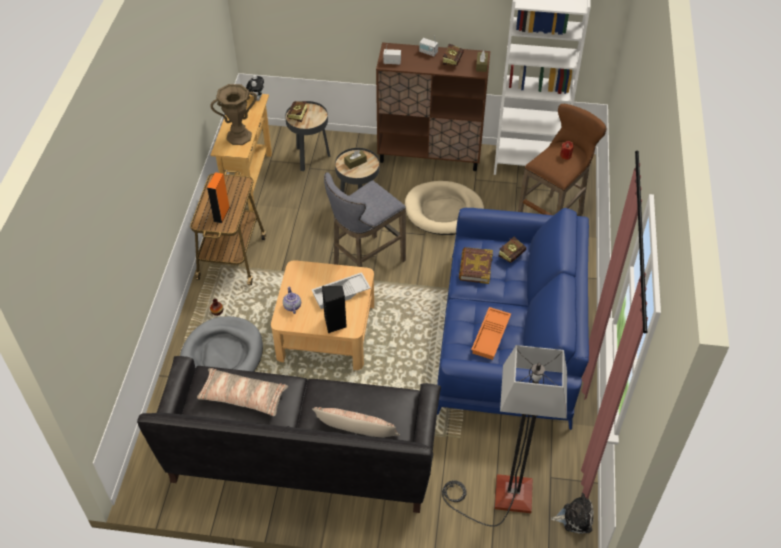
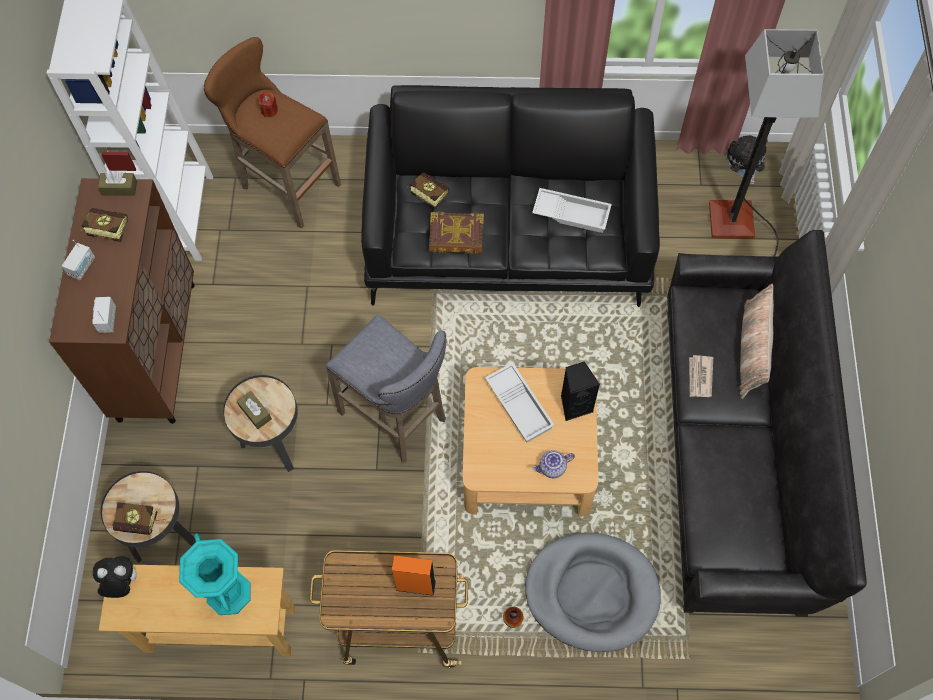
camera: 95 degrees left, 15 degrees up
pillow [197,368,288,416] -> none
brown vase [210,84,257,145] -> turquoise vase [179,533,251,615]
beige dog bed [405,181,484,235] -> none
blue sofa [437,208,589,430] -> black sofa [361,85,660,307]
orange tray [471,307,511,360] -> white tray [532,188,612,233]
none -> newspaper [689,355,713,397]

